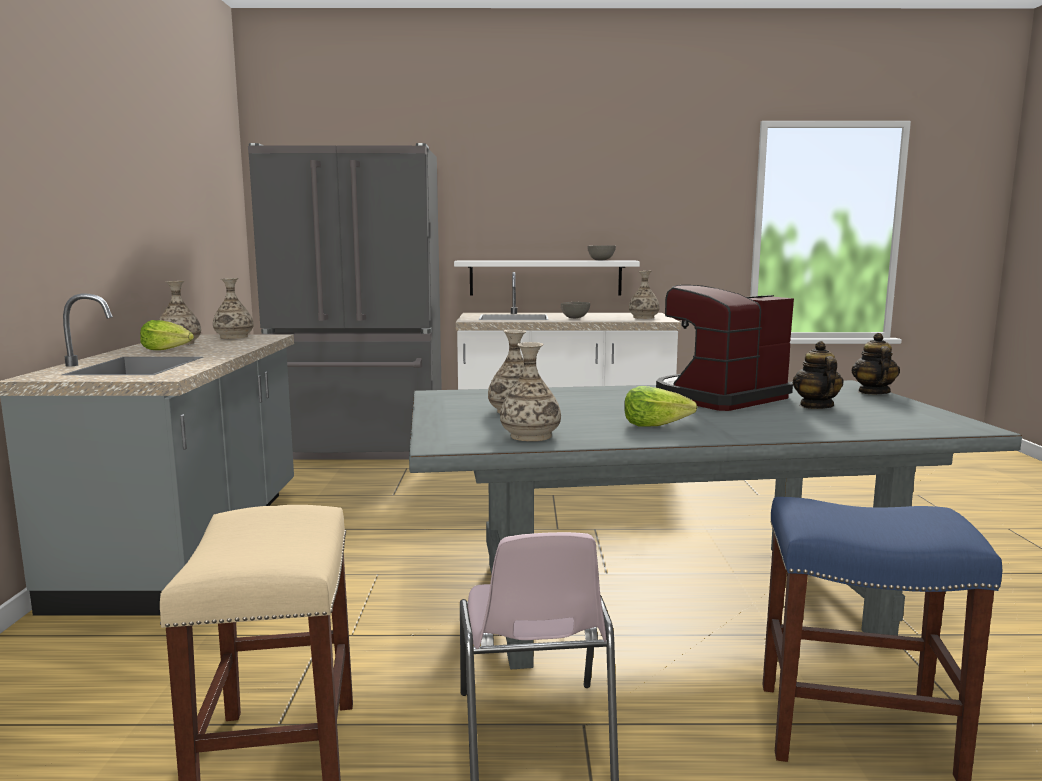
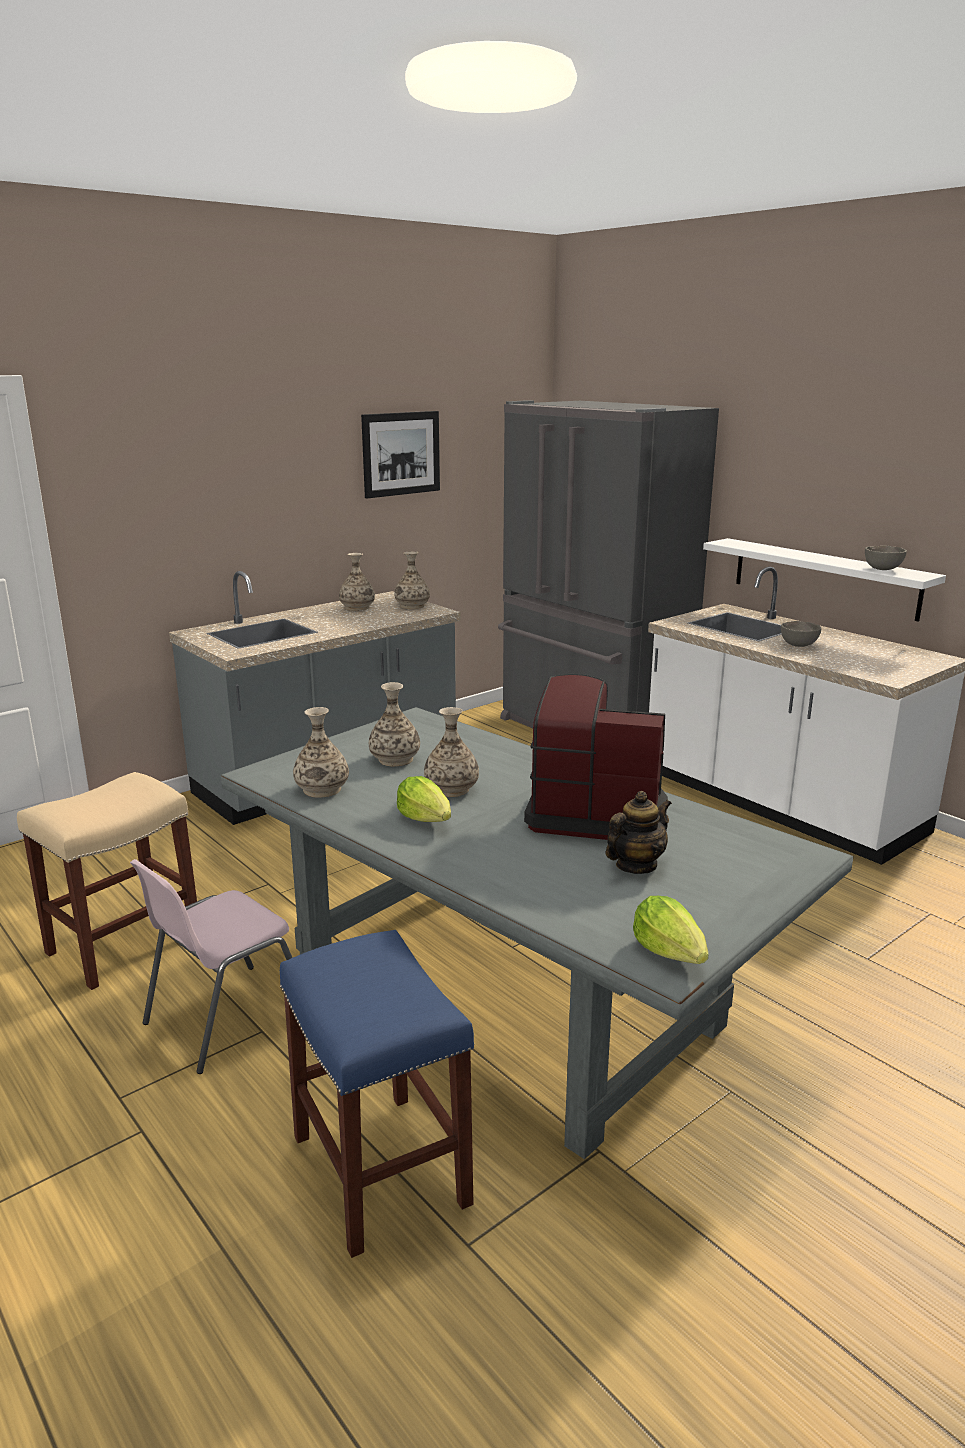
camera: 50 degrees right, 10 degrees up
lettuce [140,320,194,350] -> lettuce moved to [633,896,709,964]
vase [629,271,660,319] -> vase moved to [424,707,479,797]
teapot [851,333,900,394] -> none
none -> picture [361,411,440,498]

